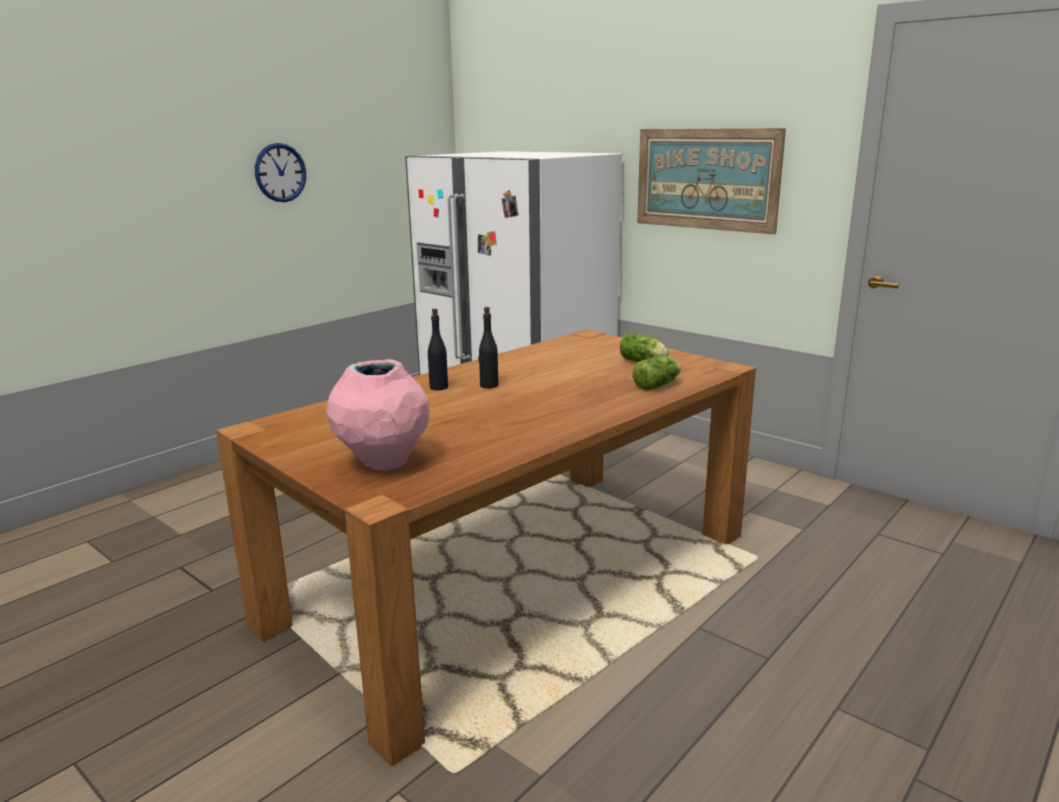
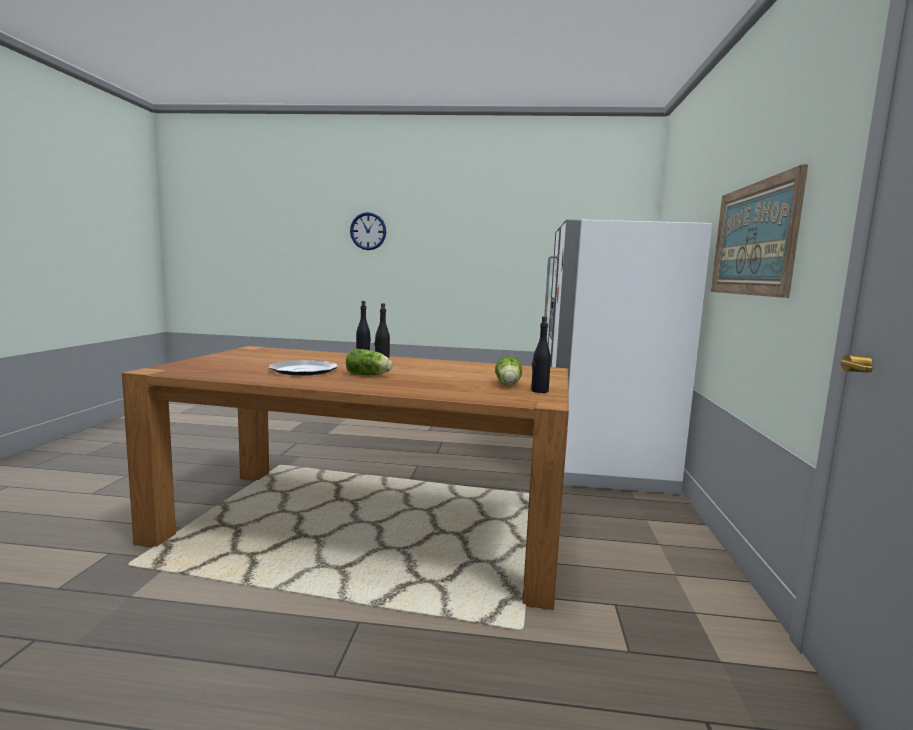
camera: 55 degrees right, 10 degrees down
wall clock [255,143,306,202] -> wall clock moved to [350,212,386,250]
pink vase [326,359,430,471] -> none
lettuce [633,356,681,390] -> lettuce moved to [346,349,392,375]
none -> plate [269,360,338,375]
none -> black bottle [531,316,551,393]

